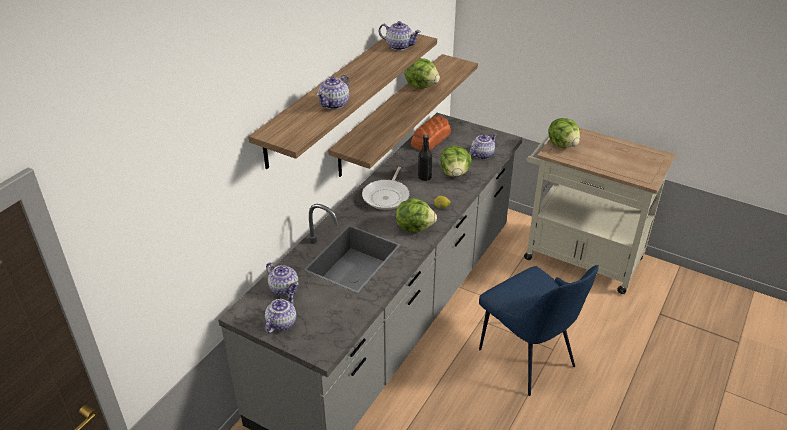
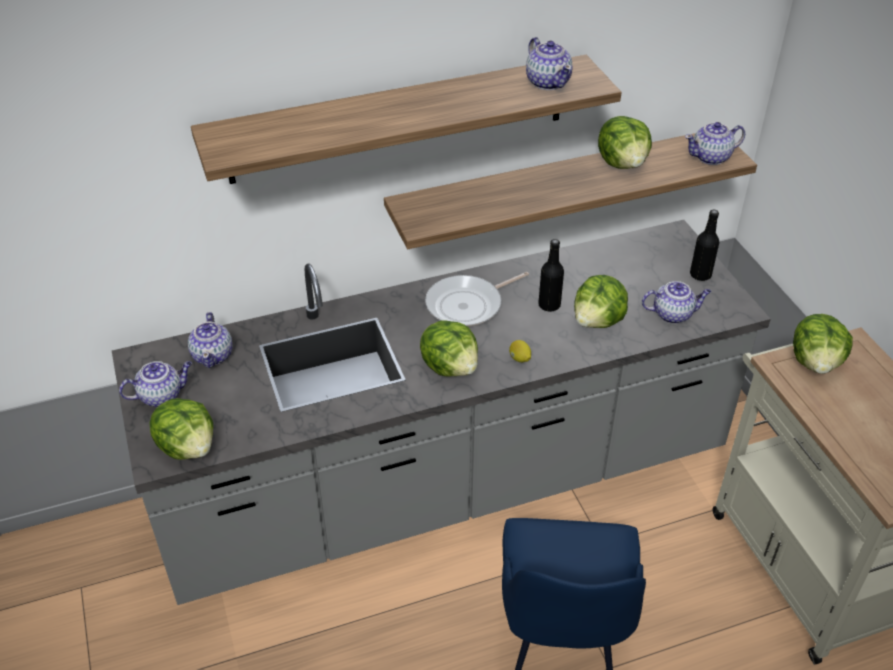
camera: 40 degrees right, 5 degrees up
teapot [317,75,350,109] -> teapot moved to [685,122,745,165]
bread [411,116,451,150] -> none
none -> lettuce [149,398,213,460]
none -> black bottle [690,210,719,281]

